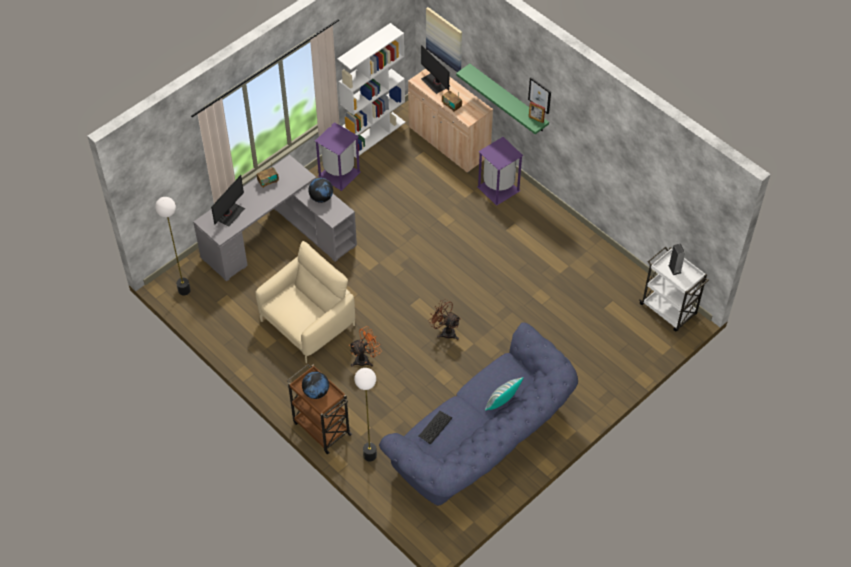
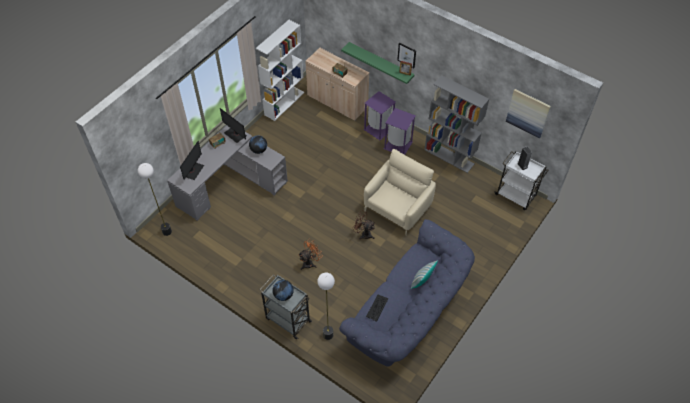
camera: 10 degrees left, 0 degrees up
beige armchair [256,241,355,363] -> beige armchair moved to [364,149,436,235]
brown cart [287,364,353,454] -> grey cart [260,274,312,339]
purple trash can [315,123,360,191] -> purple trash can moved to [384,108,416,155]
monitor [421,45,450,94] -> monitor moved to [220,108,247,143]
picture [426,7,462,72] -> picture moved to [506,89,551,138]
none -> grey bookcase [424,75,489,173]

